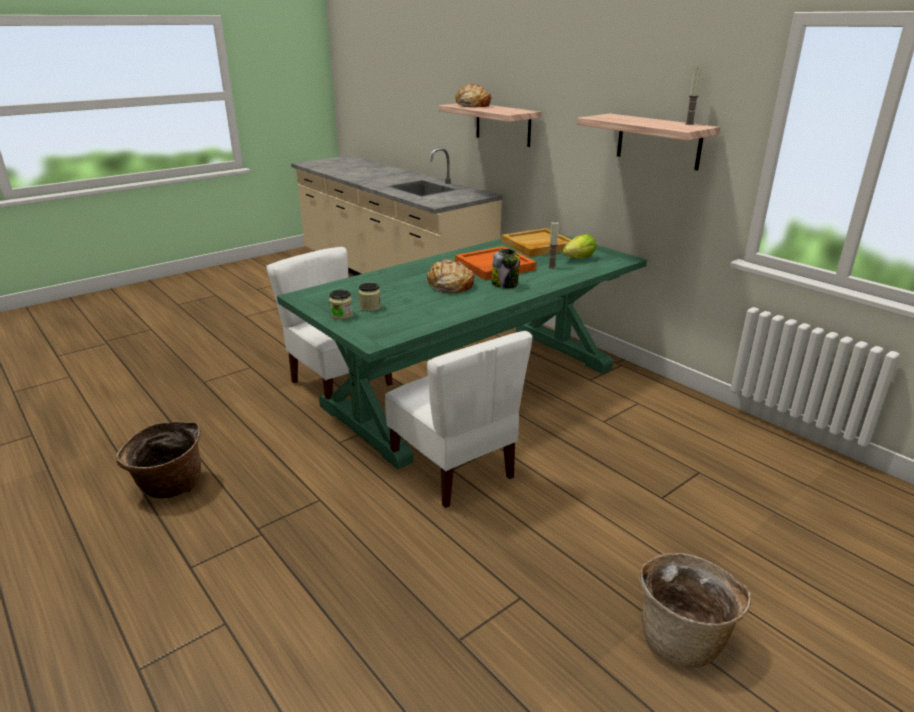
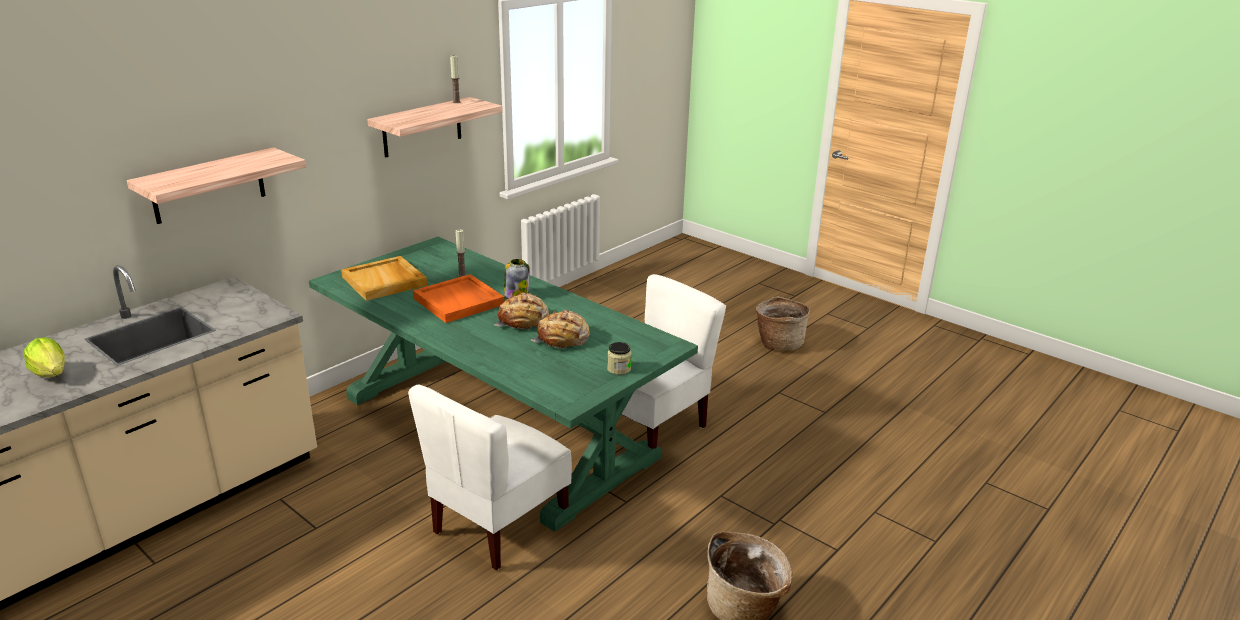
camera: 100 degrees left, 0 degrees up
jar [358,283,381,311] -> none
bread [455,83,492,107] -> bread moved to [531,310,590,350]
lettuce [563,234,597,258] -> lettuce moved to [23,337,65,377]

